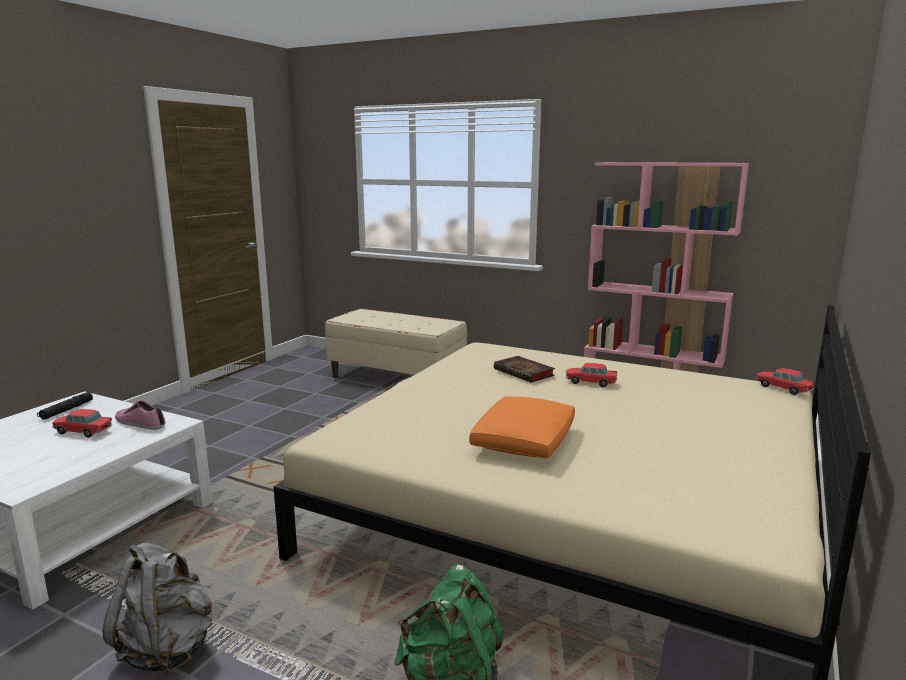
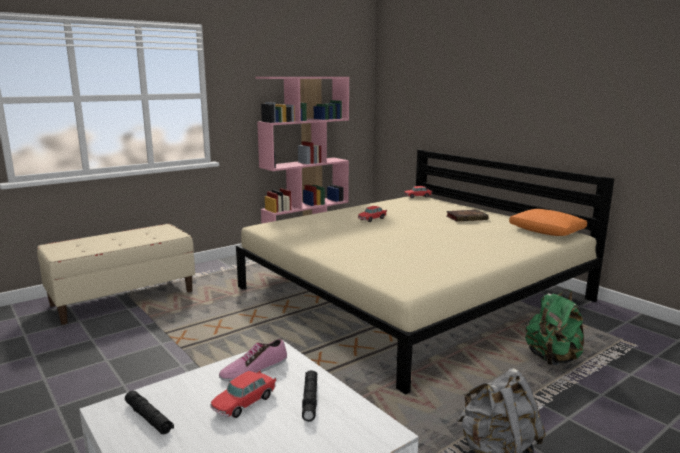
camera: 65 degrees left, 0 degrees up
orange pillow [469,396,575,458] -> orange pillow moved to [509,209,587,236]
book [494,356,555,383] -> book moved to [446,210,489,222]
none -> black flashlight [302,370,317,422]

